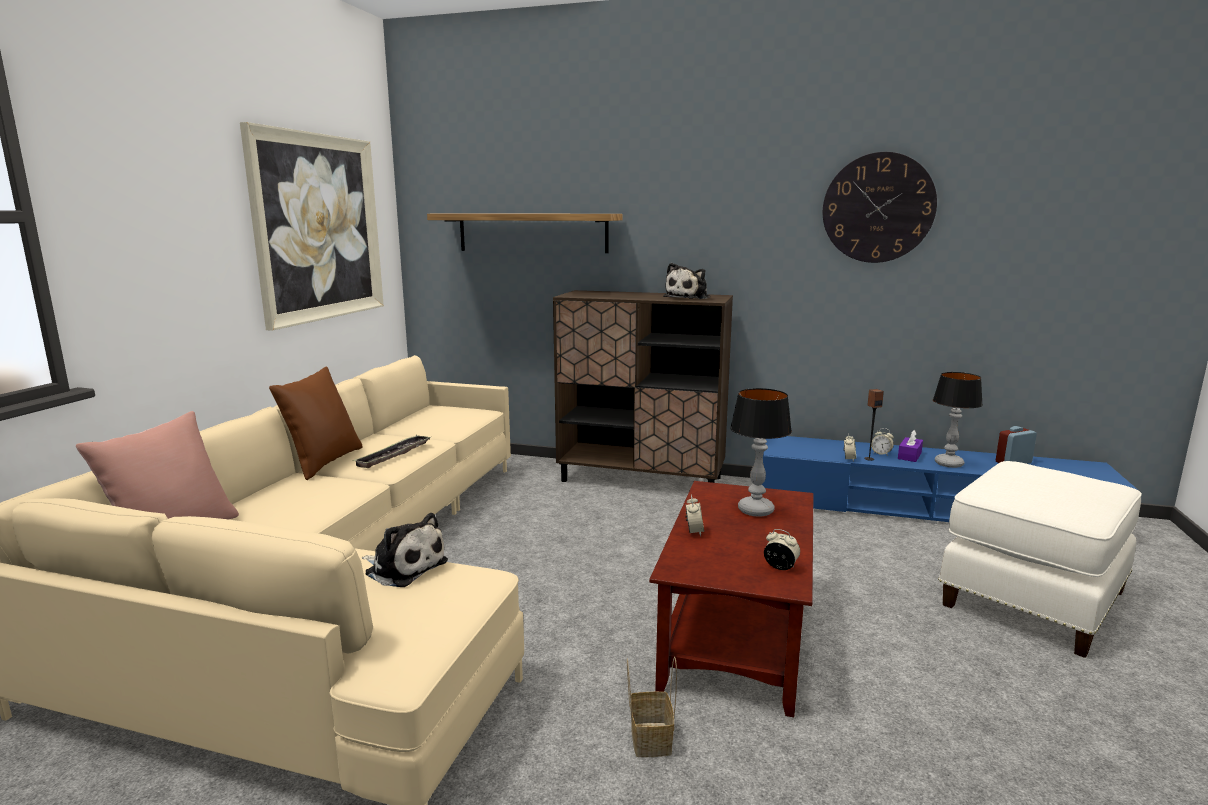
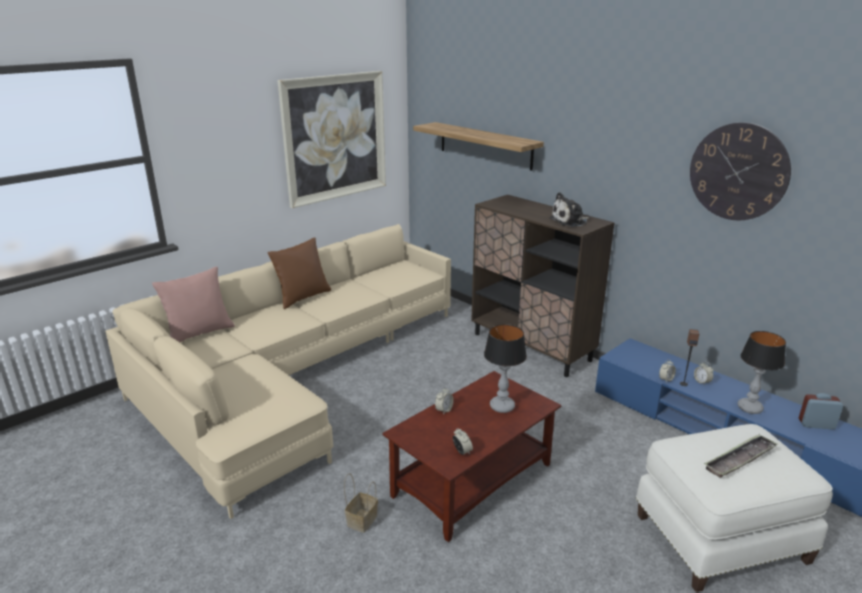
camera: 30 degrees right, 10 degrees up
tray [353,435,431,468] -> tray moved to [704,434,778,478]
plush toy [362,513,448,587] -> none
purple tissue box [898,430,923,462] -> none

